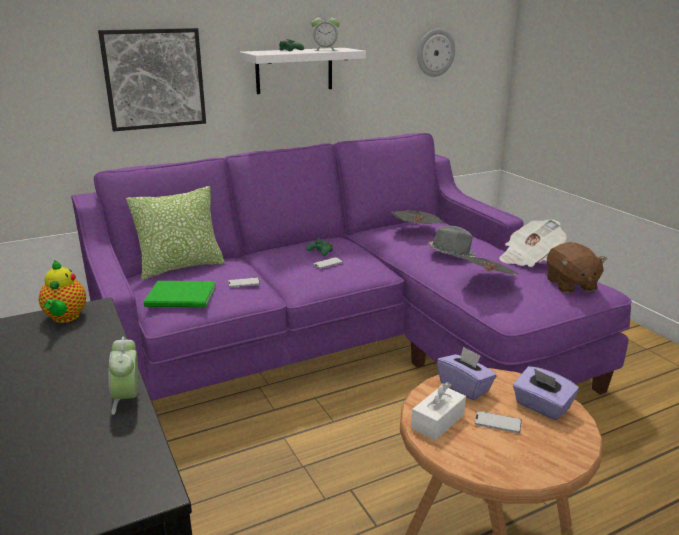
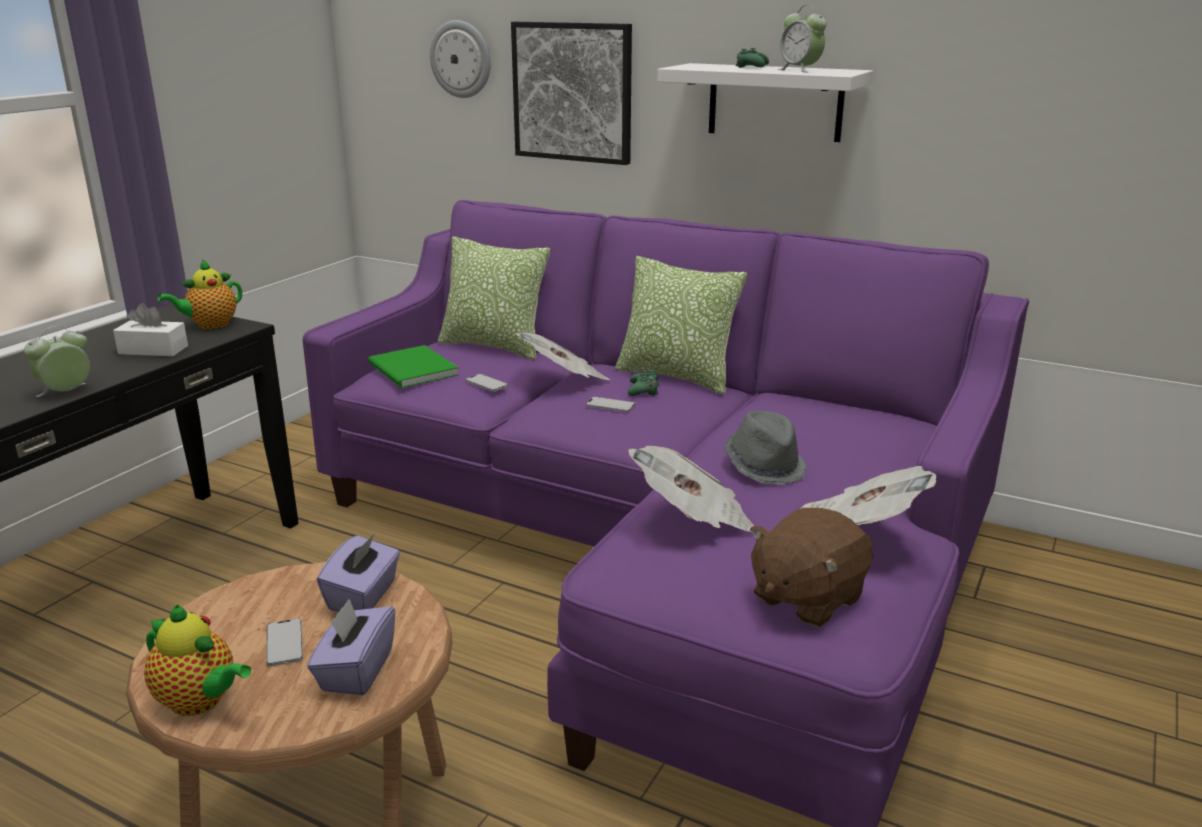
camera: 55 degrees right, 0 degrees up
newspaper [390,210,443,224] -> newspaper moved to [515,332,611,380]
white tissue box [411,382,466,440] -> white tissue box moved to [113,303,188,356]
wall clock [417,29,455,77] -> wall clock moved to [430,20,491,98]
none -> teapot [144,605,251,716]
none -> pillow [615,256,747,394]

